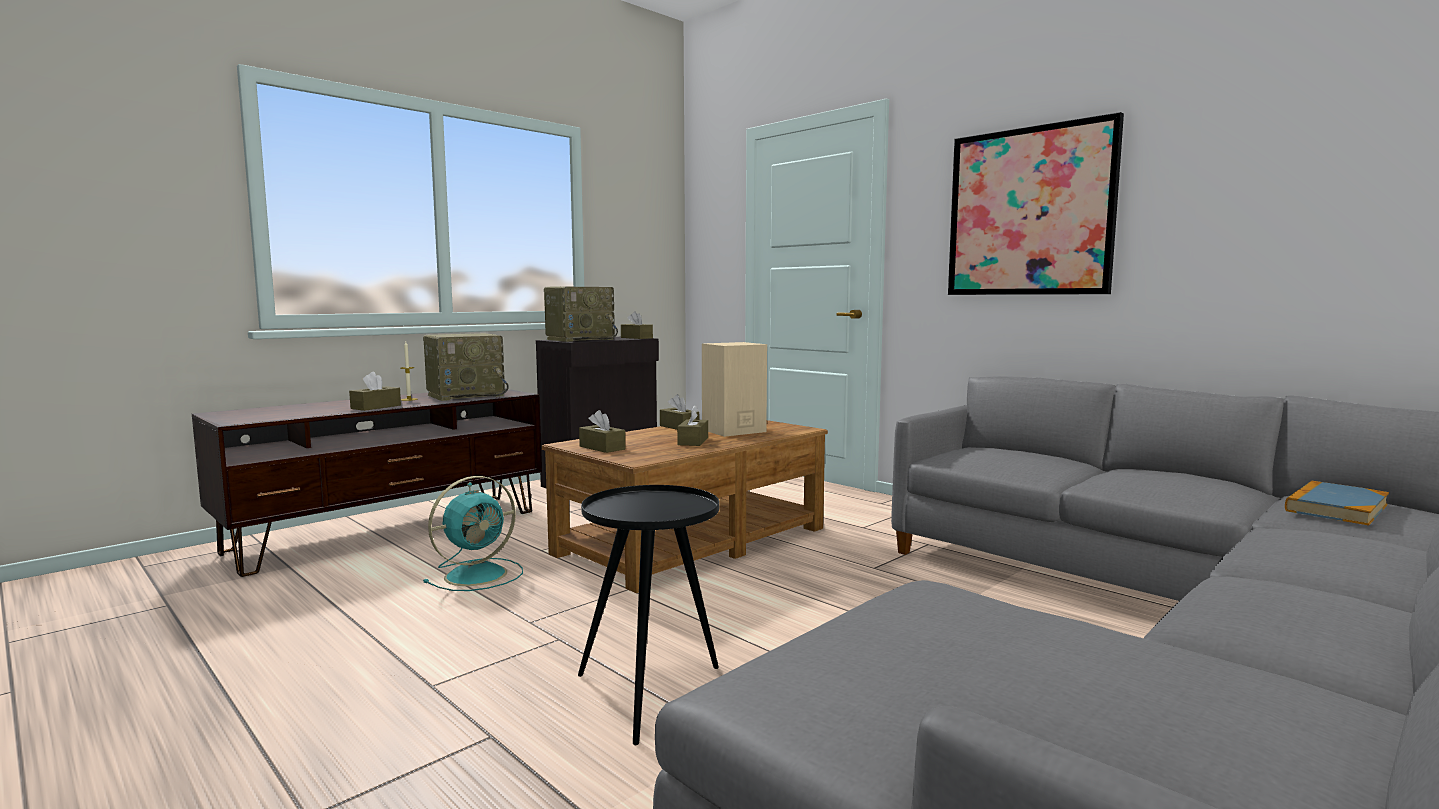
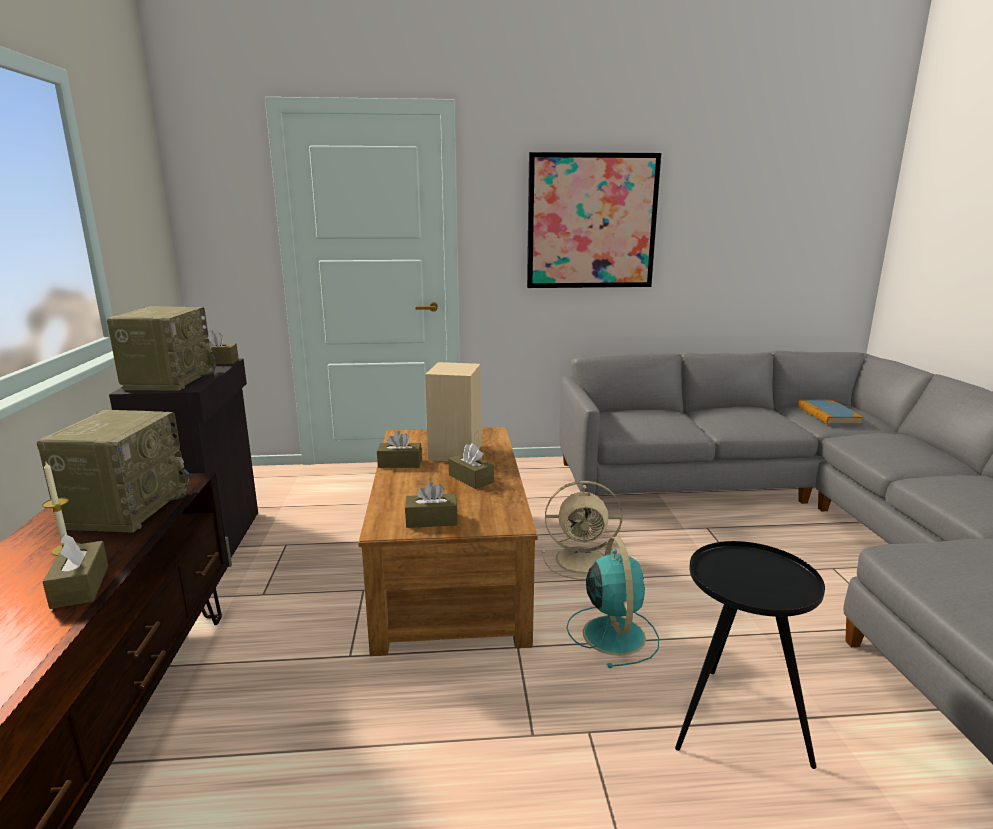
camera: 50 degrees left, 10 degrees up
turquoise fan [423,476,523,591] -> turquoise fan moved to [567,537,659,668]
none -> beige fan [542,481,622,580]

